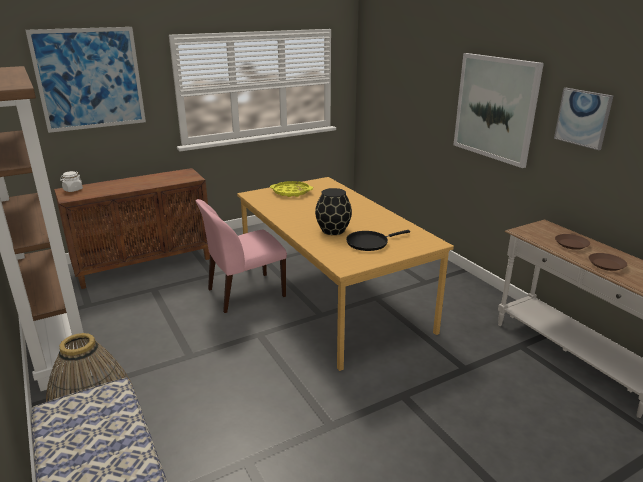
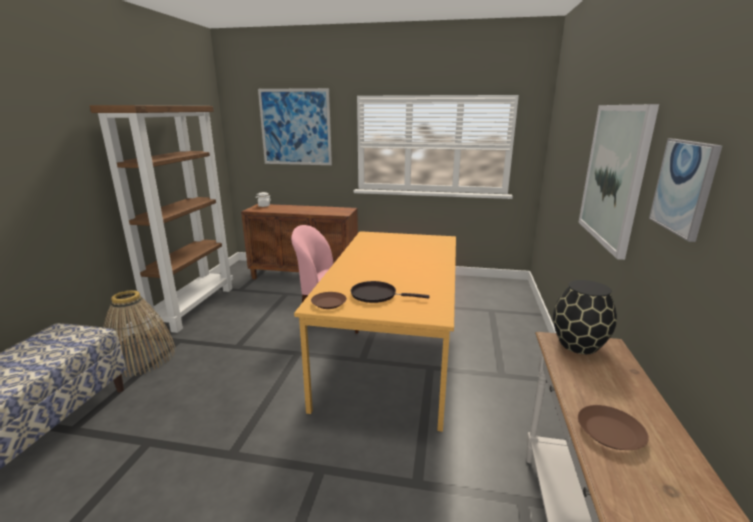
camera: 40 degrees right, 5 degrees down
yellow tray [270,181,313,197] -> none
black vase [315,188,352,235] -> black vase moved to [553,280,617,354]
brown plate [555,234,590,250] -> brown plate moved to [311,292,347,309]

